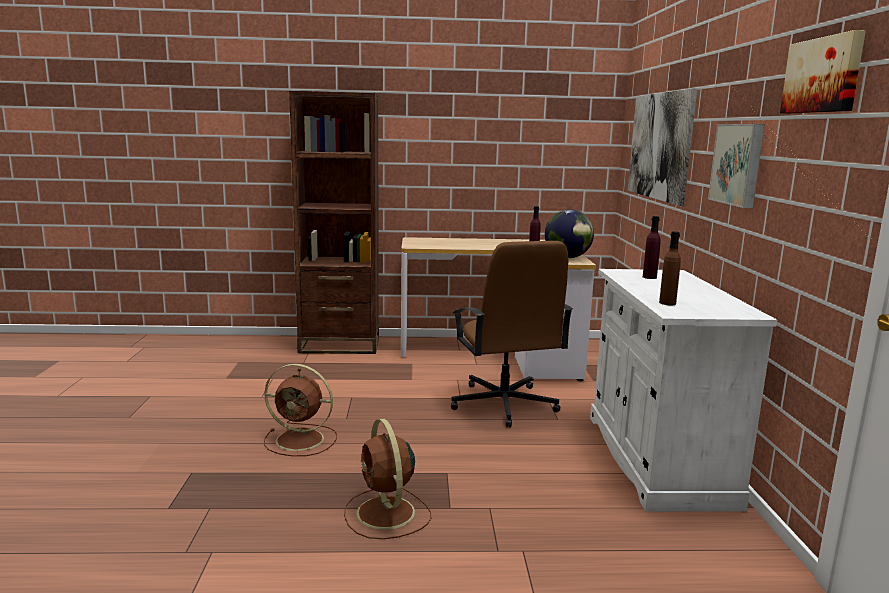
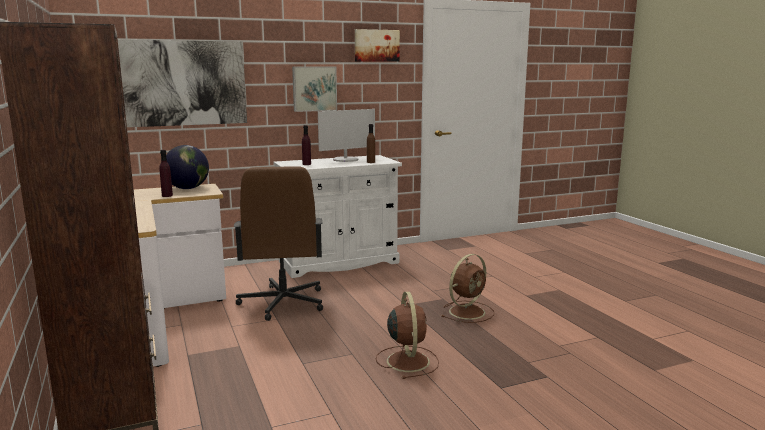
camera: 110 degrees left, 0 degrees up
brown office chair [451,241,573,428] -> brown office chair turned 120 degrees clockwise [233,166,323,321]
none -> monitor [318,109,375,162]

